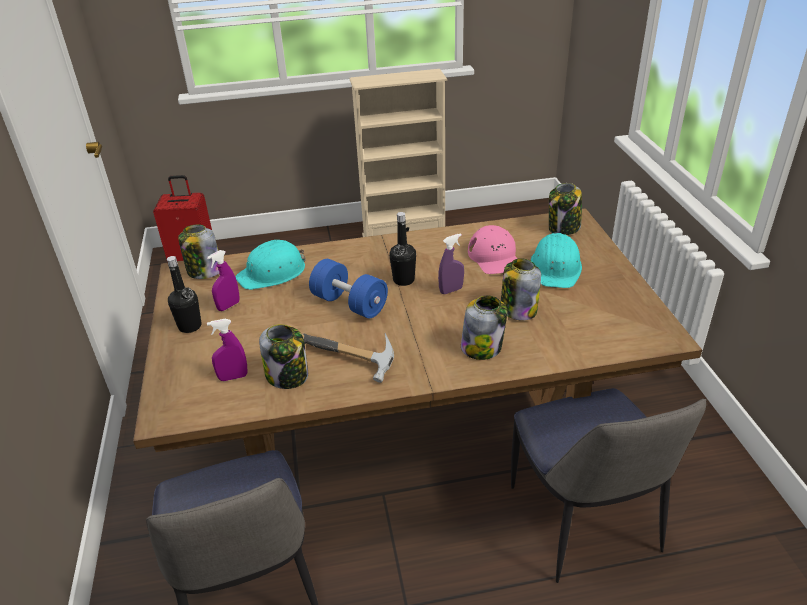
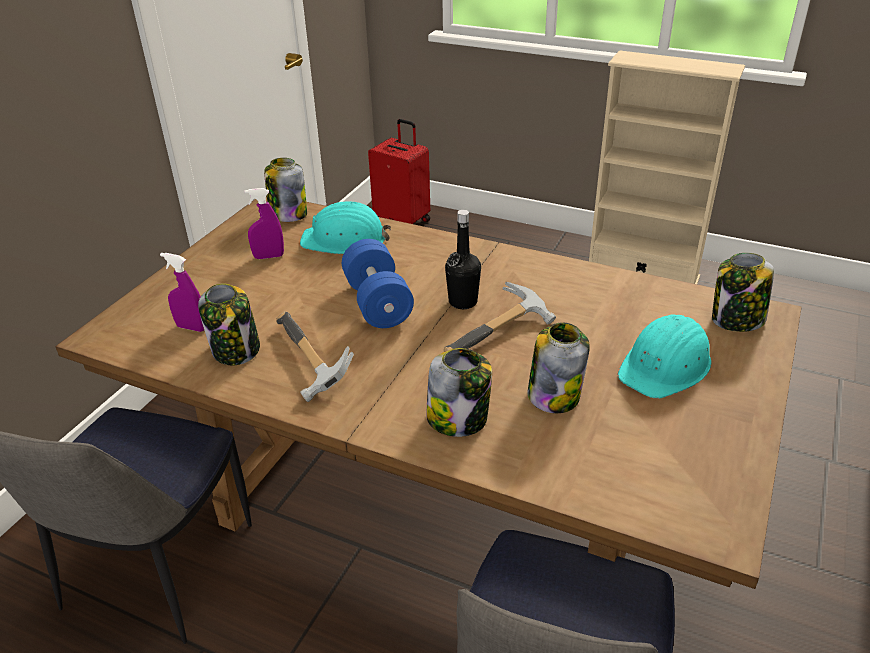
camera: 35 degrees right, 0 degrees up
black bottle [167,256,202,333] -> none
purple spray bottle [438,233,464,294] -> hammer [443,282,556,352]
pink cap [468,225,517,274] -> none

